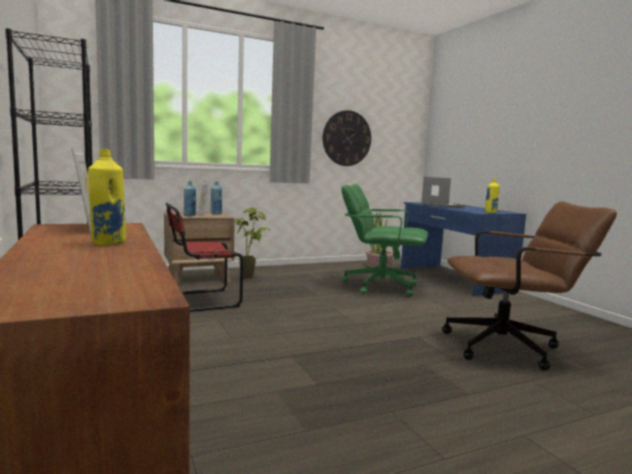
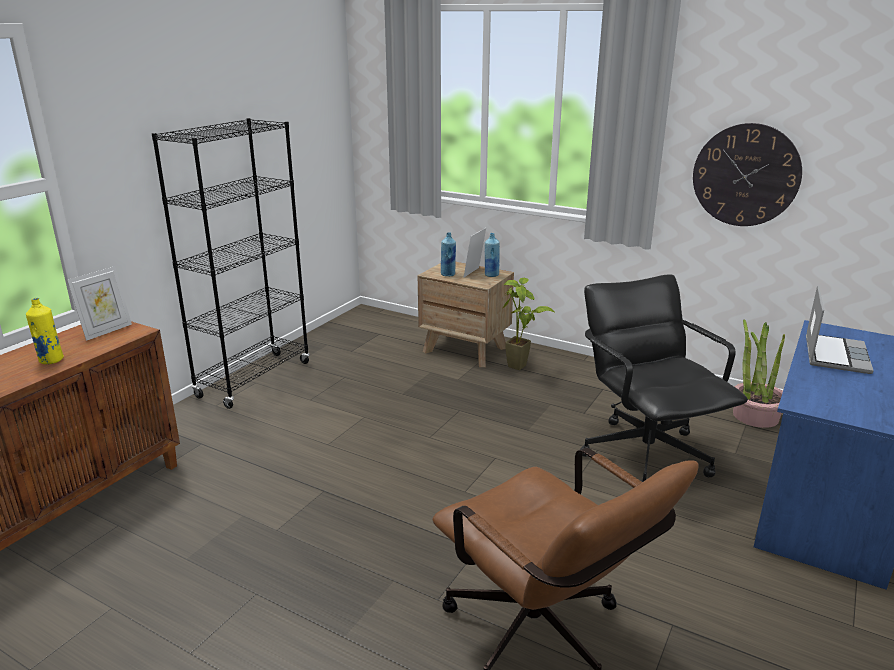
camera: 55 degrees right, 15 degrees up
red chair [166,203,243,312] -> none
green office chair [341,184,428,297] -> black office chair [581,274,748,482]
yellow bottle [485,179,500,213] -> none

